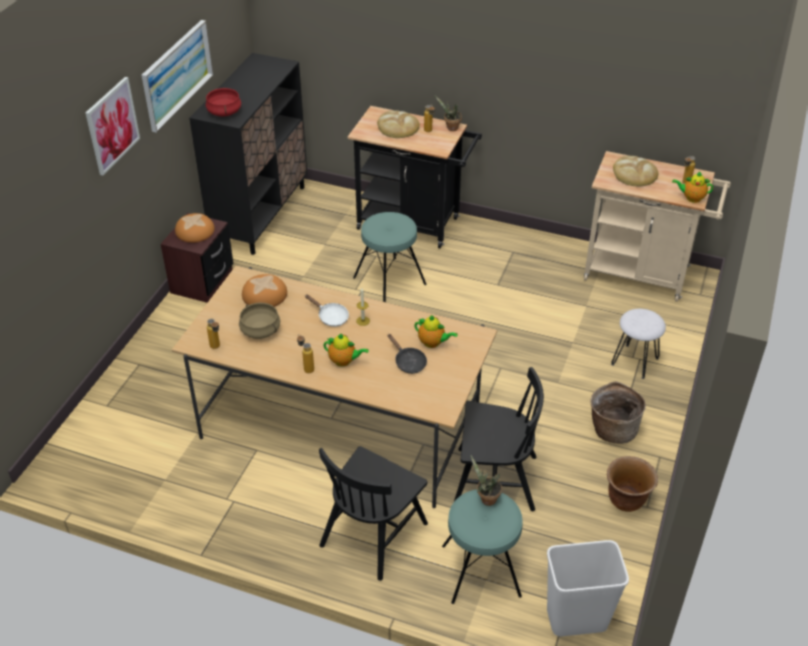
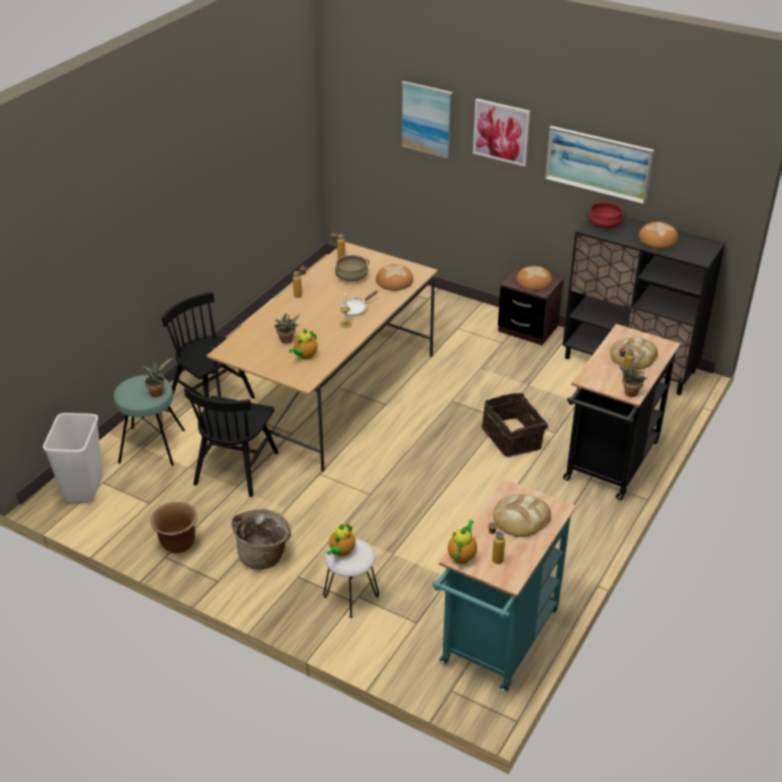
camera: 100 degrees right, 5 degrees down
teapot [323,333,369,366] -> teapot moved to [327,523,356,557]
turquoise stool [353,212,426,302] -> basket [482,393,548,457]
black frying pan [388,334,427,374] -> potted plant [274,313,299,344]
beige cart [584,151,731,302] -> turquoise cart [433,478,576,692]
none -> picture [401,81,453,159]
none -> bread [639,222,678,248]

